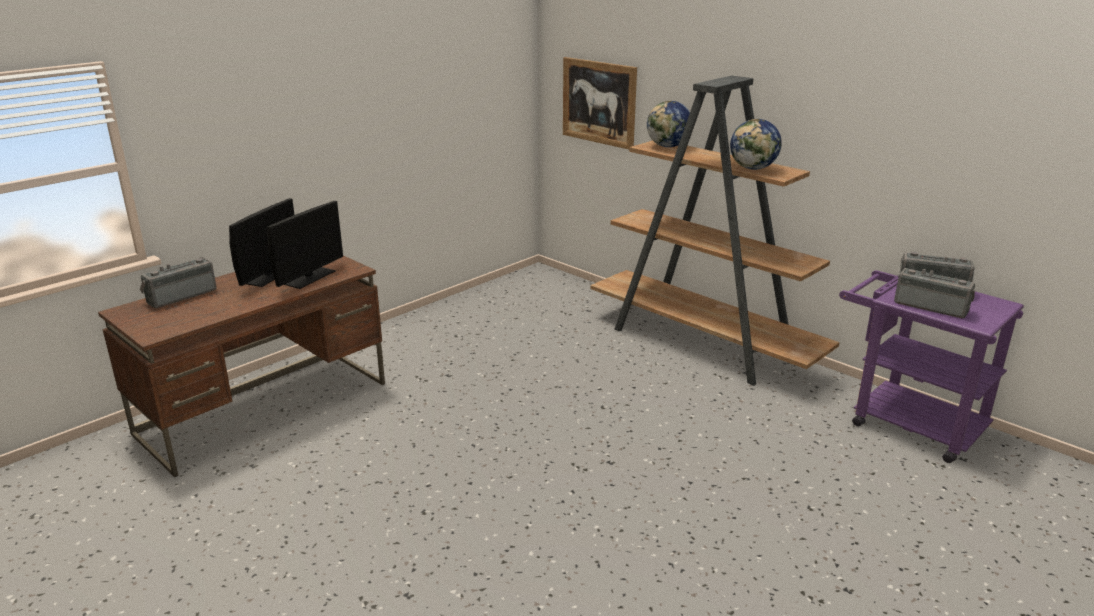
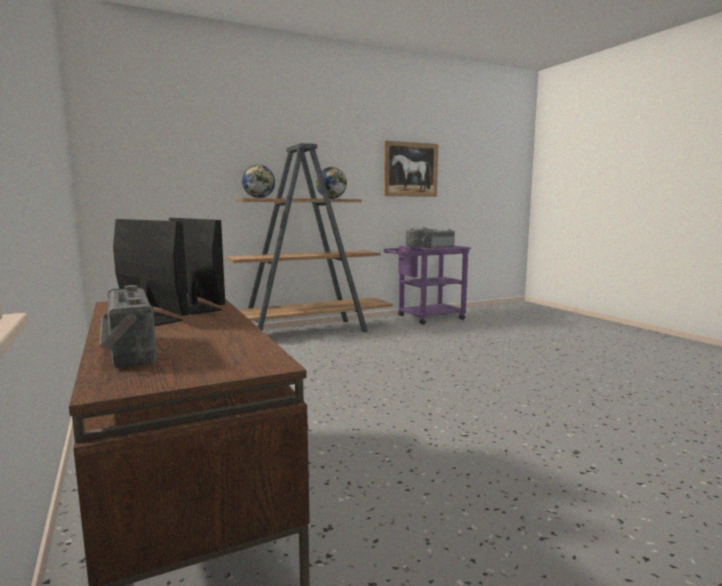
camera: 70 degrees left, 15 degrees down
picture [563,57,637,149] -> picture moved to [384,140,438,197]

